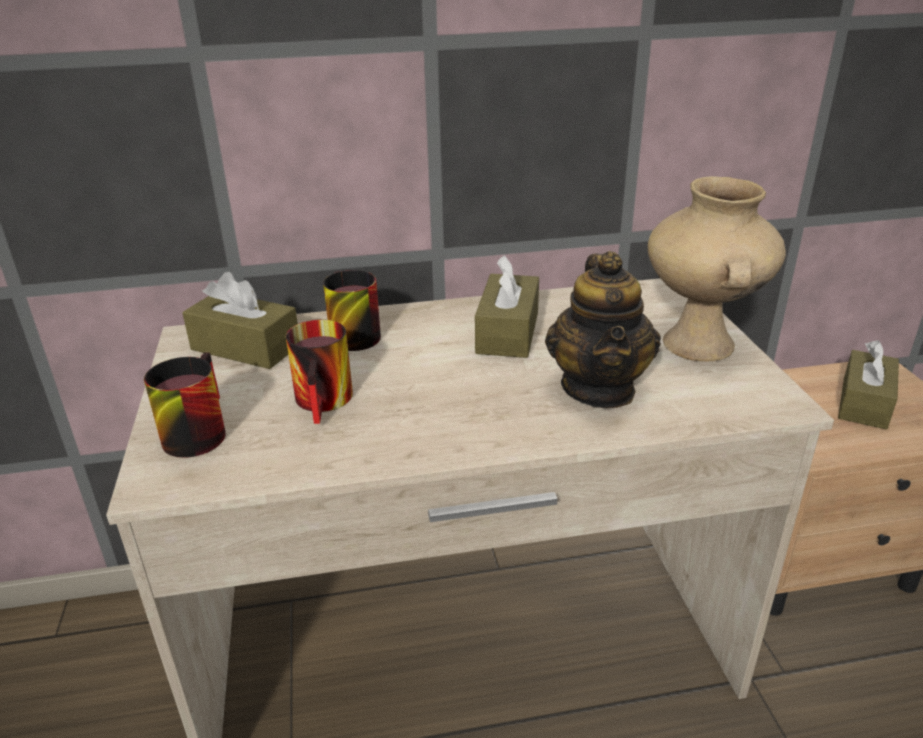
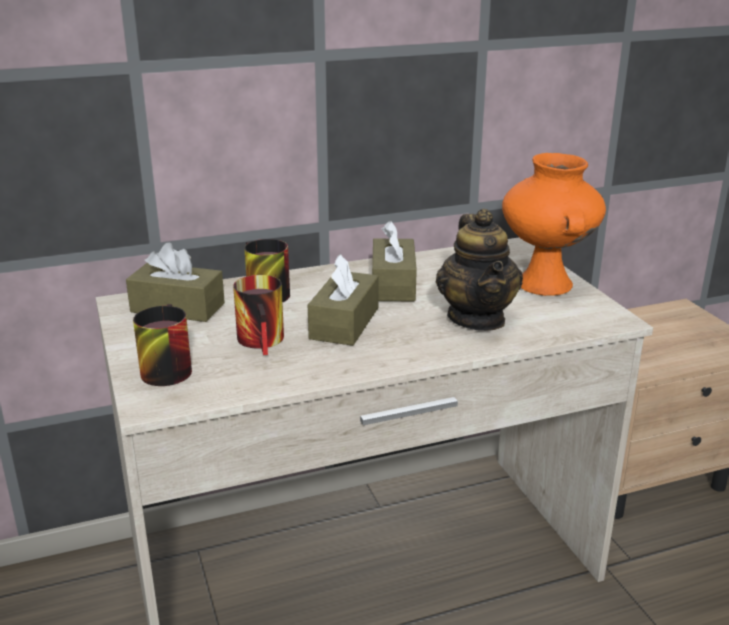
camera: 10 degrees left, 5 degrees down
beige vase [648,176,786,361] -> orange vase [502,153,606,296]
brown tissue box [838,340,899,429] -> brown tissue box moved to [308,254,379,346]

